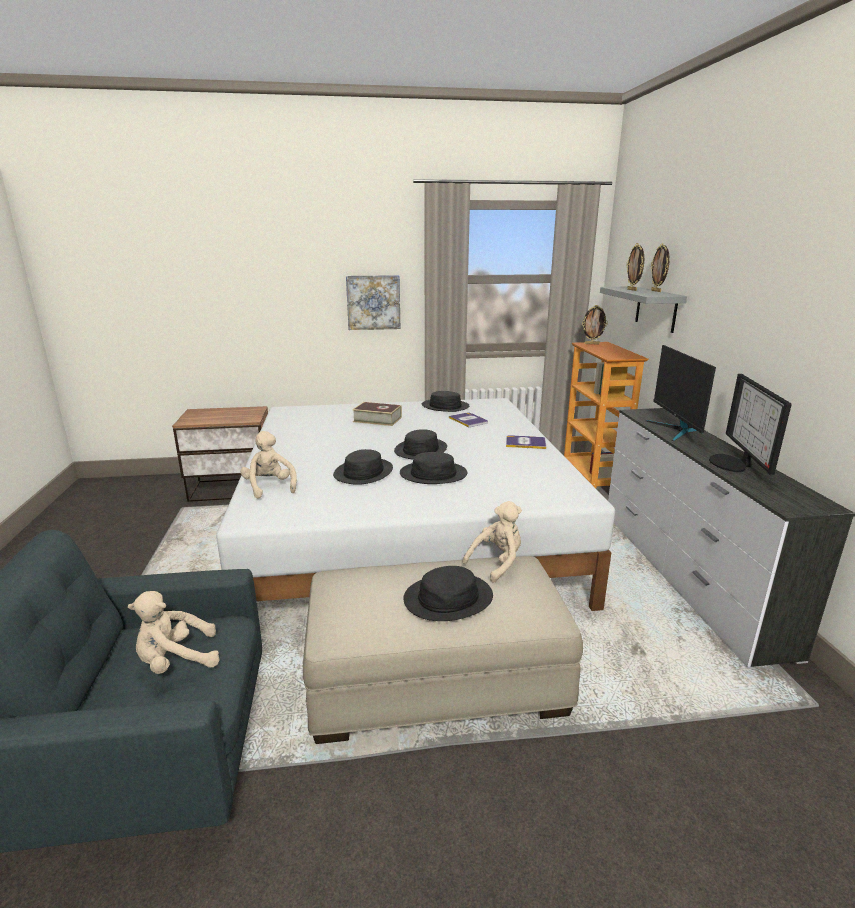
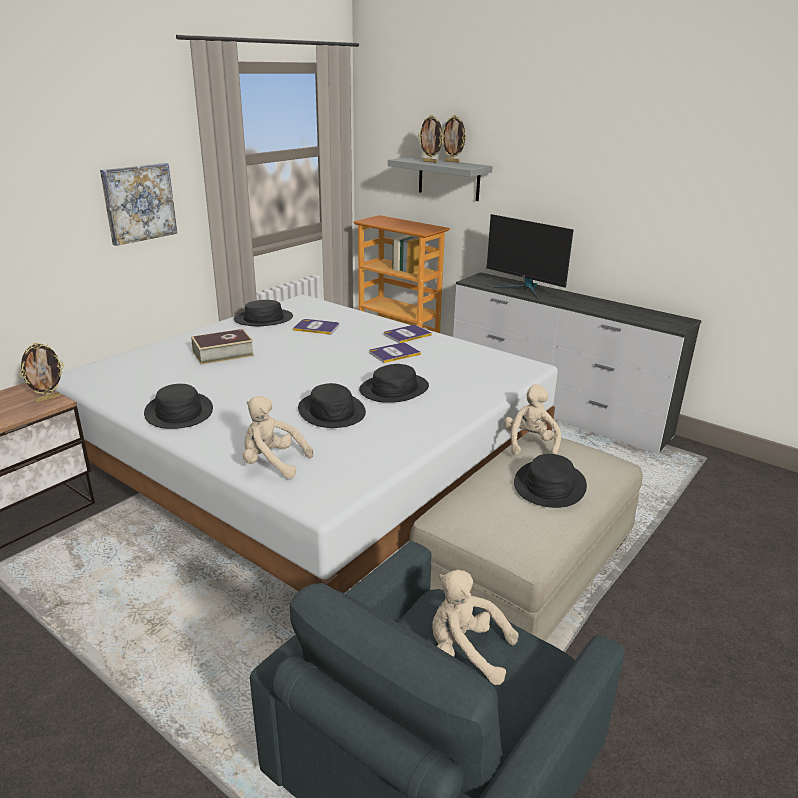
camera: 45 degrees left, 5 degrees up
beige plush toy [128,591,220,674] -> beige plush toy turned 90 degrees clockwise [432,570,519,685]
black hat [394,429,447,459] -> black hat moved to [144,384,213,429]
picture frame [582,305,608,344] -> picture frame moved to [19,342,64,402]
monitor [709,374,792,475] -> none
none -> book [369,343,421,363]

